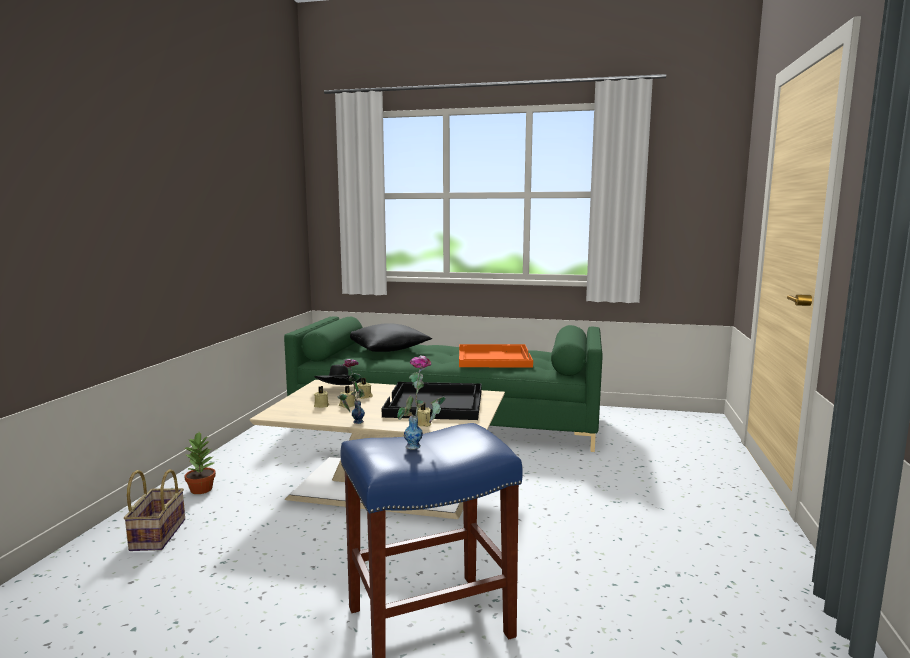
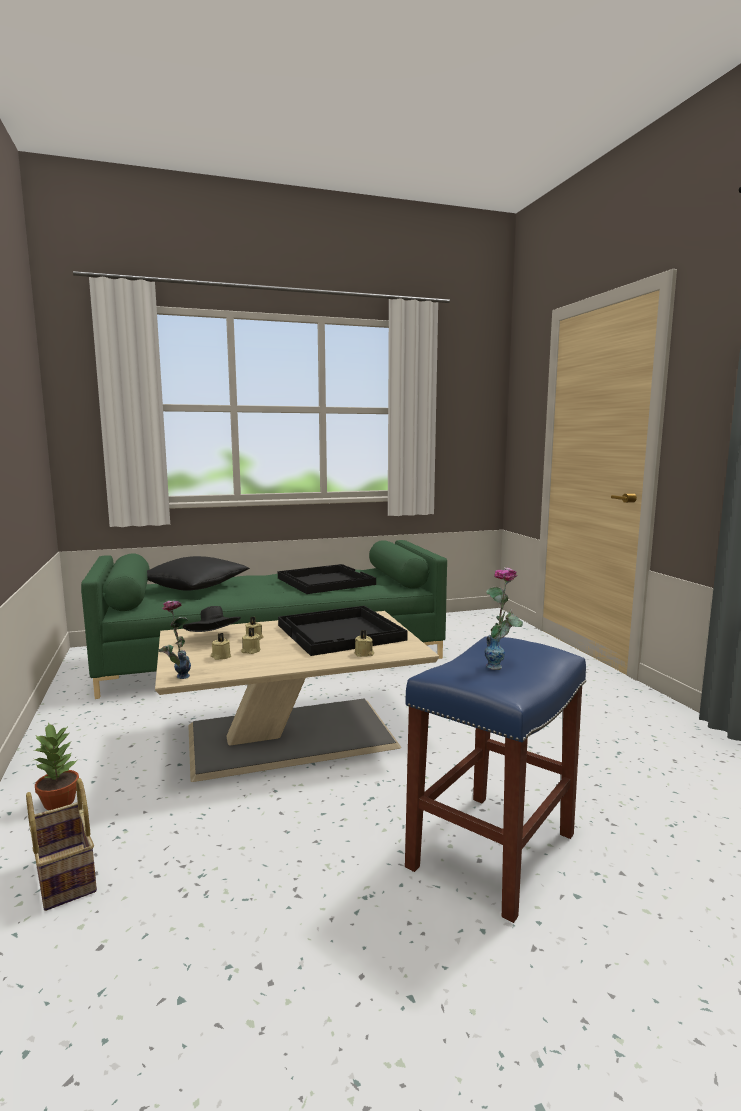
camera: 30 degrees left, 0 degrees up
vase [337,359,365,424] -> vase moved to [158,601,191,679]
orange tray [459,344,533,367] -> black tray [278,564,376,594]

